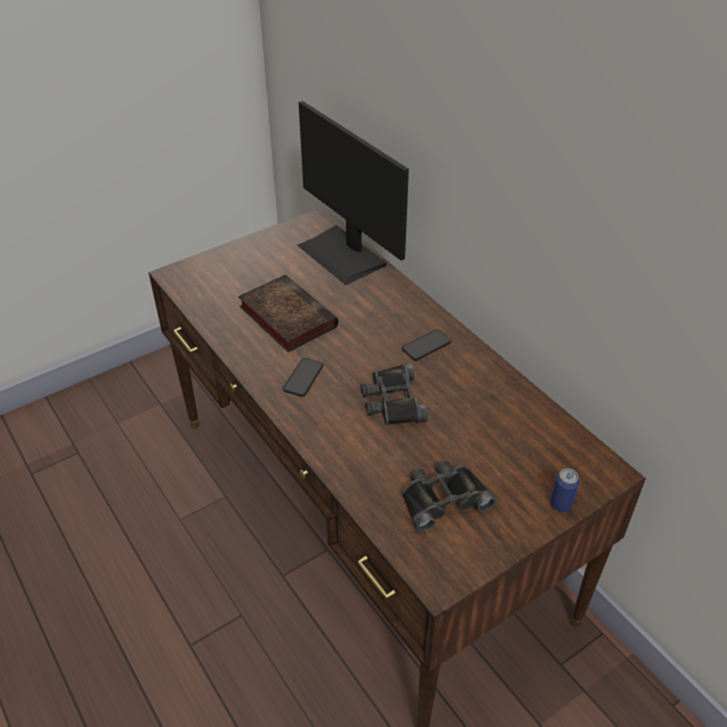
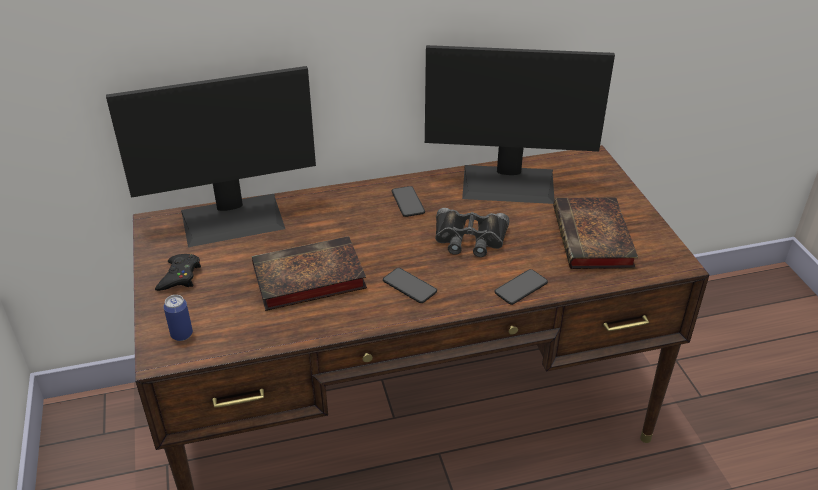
camera: 70 degrees left, 5 degrees down
black binoculars [402,461,496,532] -> book [553,197,638,269]
can [550,468,580,512] -> can moved to [164,295,193,341]
none -> black game controller [155,254,201,291]
none -> monitor [425,45,615,204]
none -> phone [494,269,548,305]

